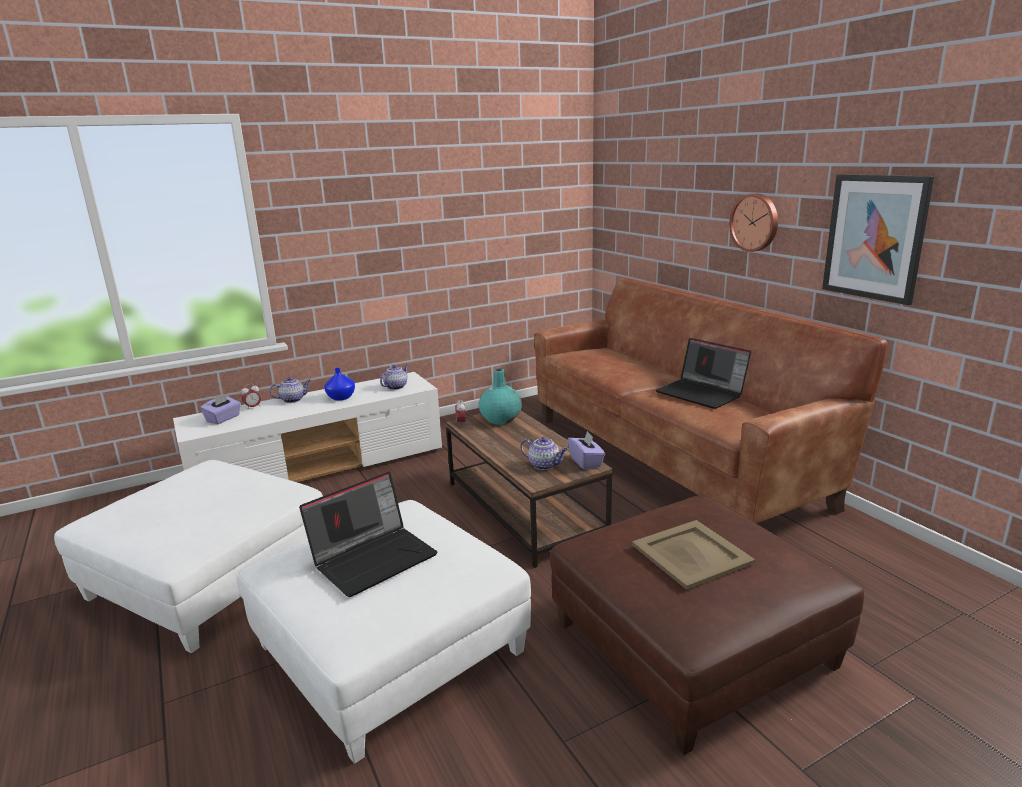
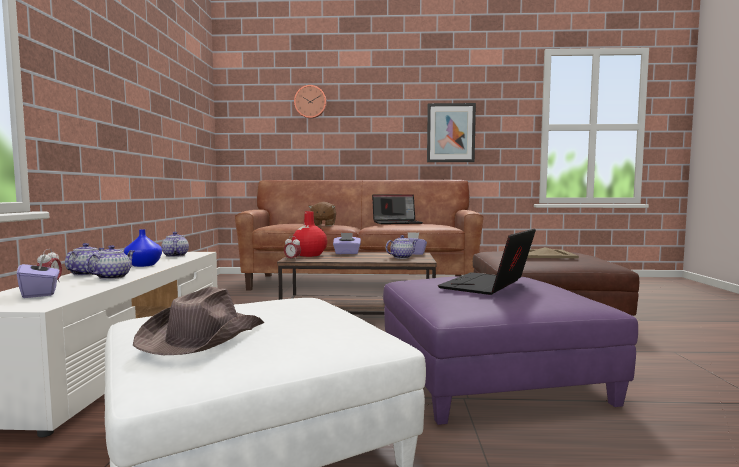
camera: 60 degrees left, 15 degrees down
white ottoman [237,500,531,764] -> purple ottoman [383,277,638,425]
laptop [299,472,437,597] -> laptop turned 135 degrees counterclockwise [438,229,536,295]
turquoise vase [479,368,522,425] -> red vase [292,211,327,257]
wall clock [729,193,778,252] -> wall clock moved to [294,85,327,119]
none -> teapot [85,245,135,280]
none -> brown hat [133,286,264,355]
none -> brown plush toy [308,202,336,226]
none -> purple tissue box [333,233,361,254]

